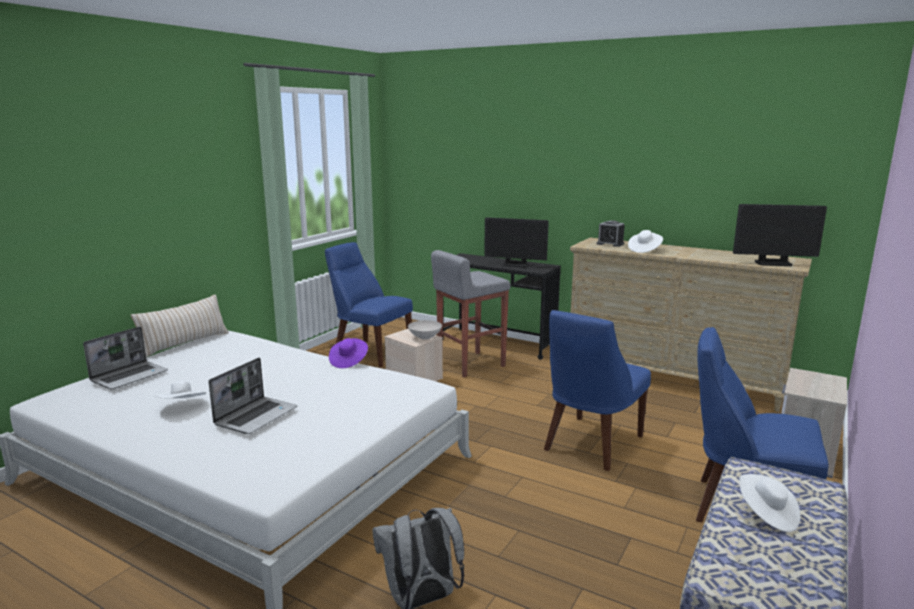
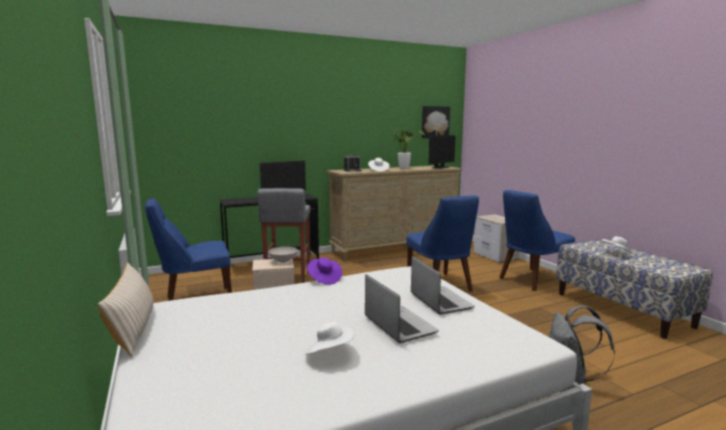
camera: 55 degrees left, 5 degrees down
laptop [83,326,168,390] -> laptop moved to [411,256,475,315]
none -> potted plant [393,129,425,169]
none -> picture [422,106,450,138]

